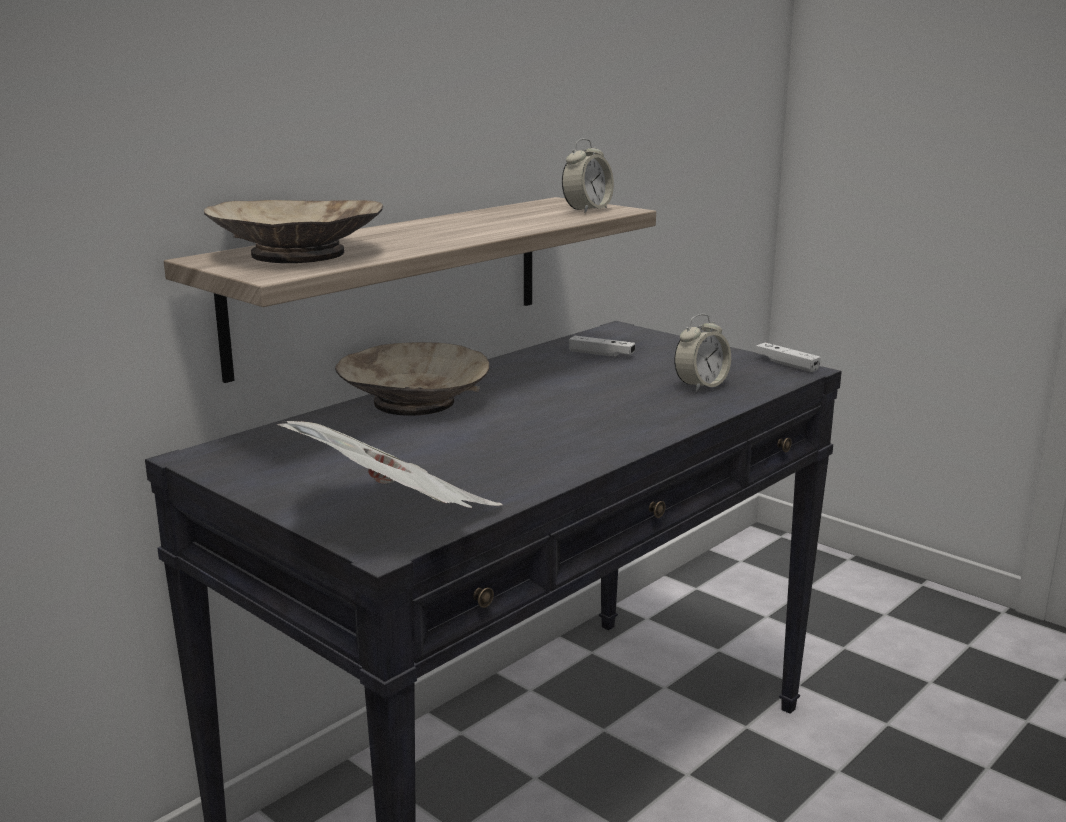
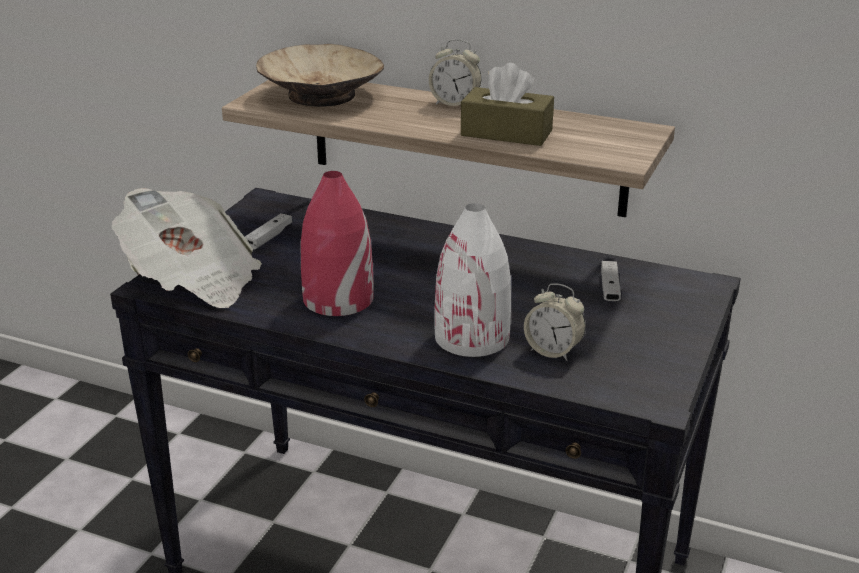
camera: 70 degrees right, 10 degrees up
beige bowl [335,342,489,416] -> none
alarm clock [562,138,614,213] -> alarm clock moved to [429,39,481,106]
white game controller [755,343,821,372] -> white game controller moved to [245,213,292,250]
none -> red vase [301,171,374,316]
none -> white vase [434,203,511,357]
none -> brown tissue box [461,63,554,146]

